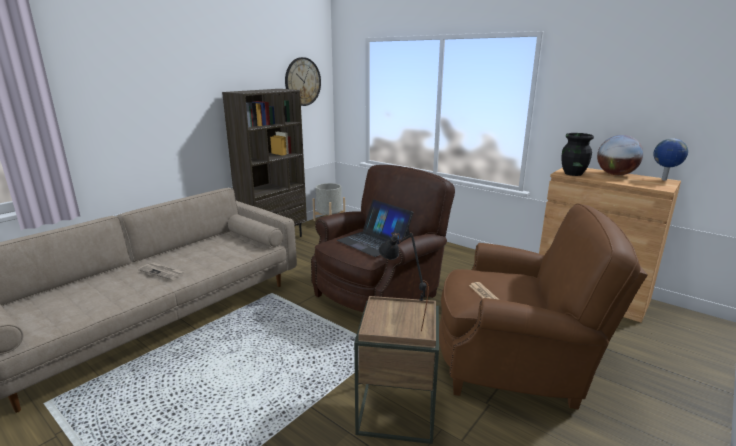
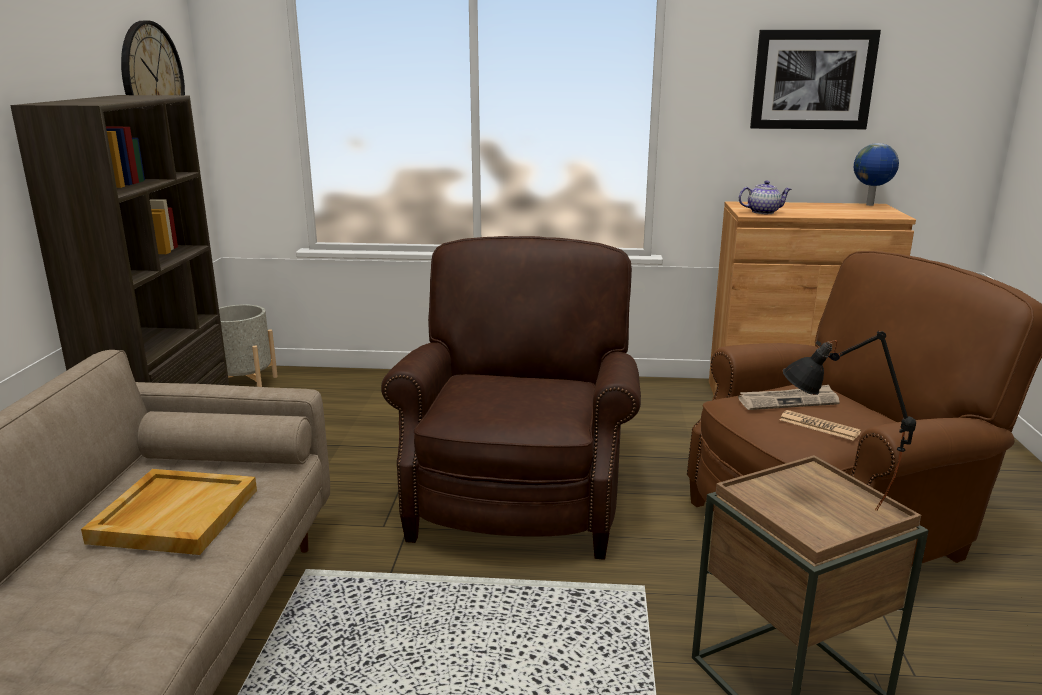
camera: 35 degrees left, 0 degrees up
newspaper [138,262,185,280] -> newspaper moved to [738,385,840,410]
laptop [337,199,413,257] -> none
black vase [562,133,594,176] -> teapot [739,180,792,214]
globe [597,135,643,175] -> none
none -> beige tray [81,469,257,555]
none -> picture [750,30,881,129]

